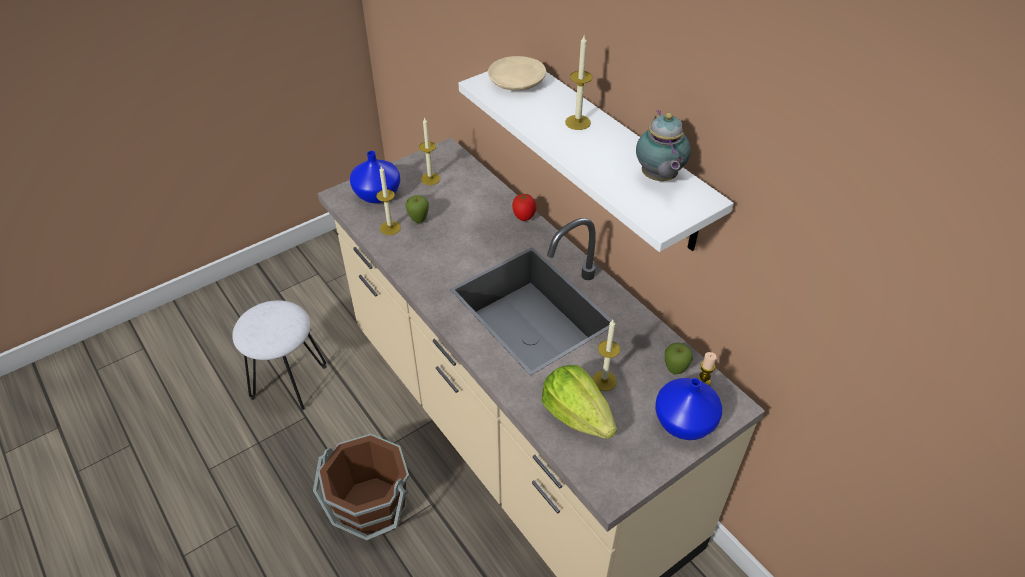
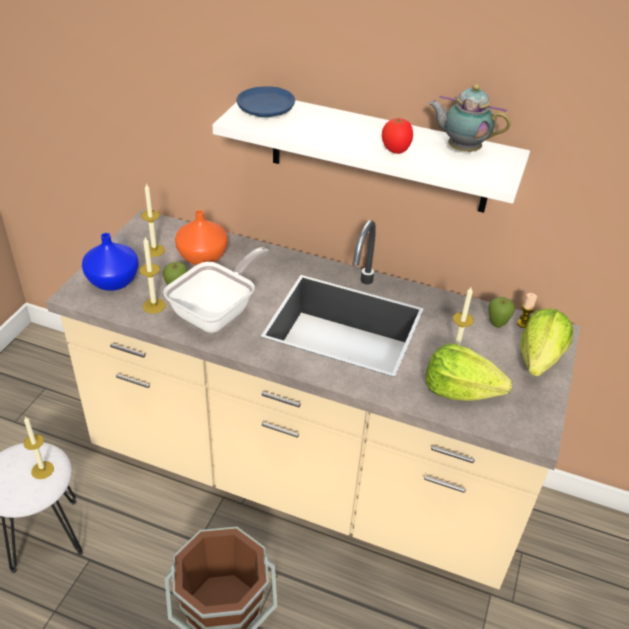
camera: 35 degrees left, 5 degrees down
beige plate [488,56,546,90] -> blue plate [237,86,295,117]
tomato [512,194,536,221] -> tomato moved to [382,118,413,154]
candle [565,36,593,130] -> candle moved to [23,416,54,479]
teapot [636,110,691,181] -> teapot turned 150 degrees clockwise [429,84,511,152]
blue vase [655,378,722,440] -> lettuce [521,309,573,376]
none -> frying pan [163,247,269,333]
none -> orange vase [175,210,228,265]

